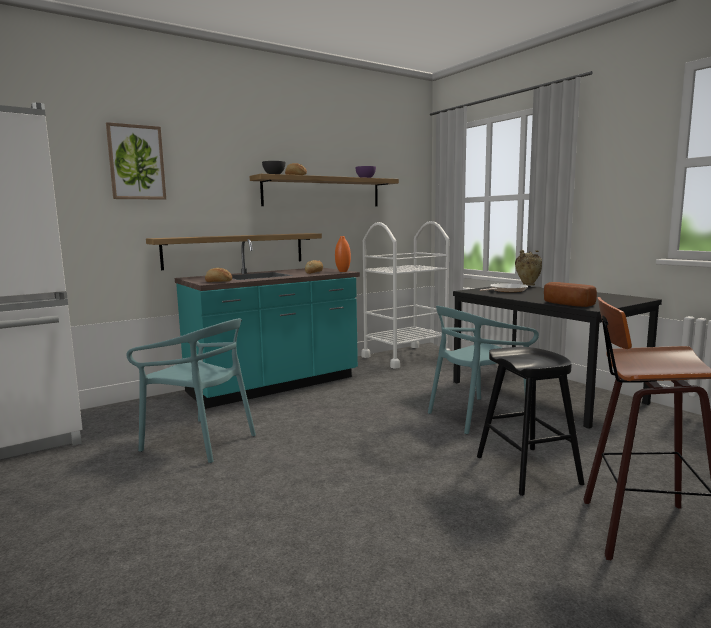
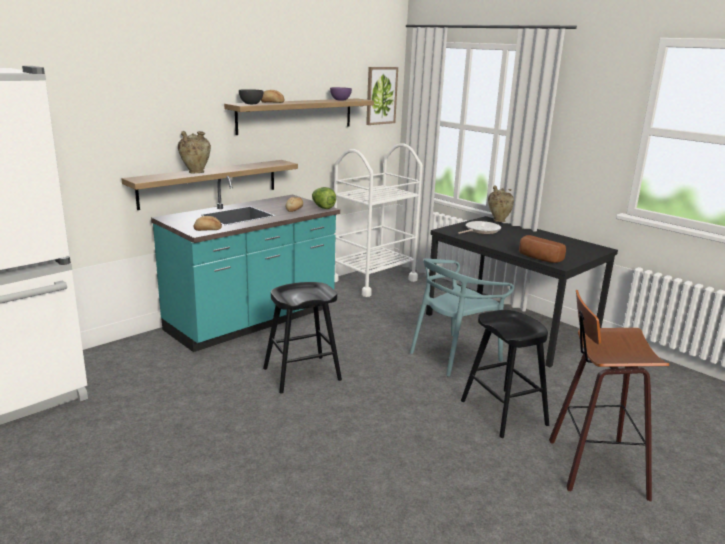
camera: 10 degrees left, 10 degrees up
picture [106,122,166,200] -> picture moved to [366,67,398,125]
turquoise chair [126,318,256,463] -> none
orange vase [335,236,351,272] -> lettuce [312,187,336,209]
none -> beige vase [178,131,211,173]
none -> black stool [263,282,342,394]

